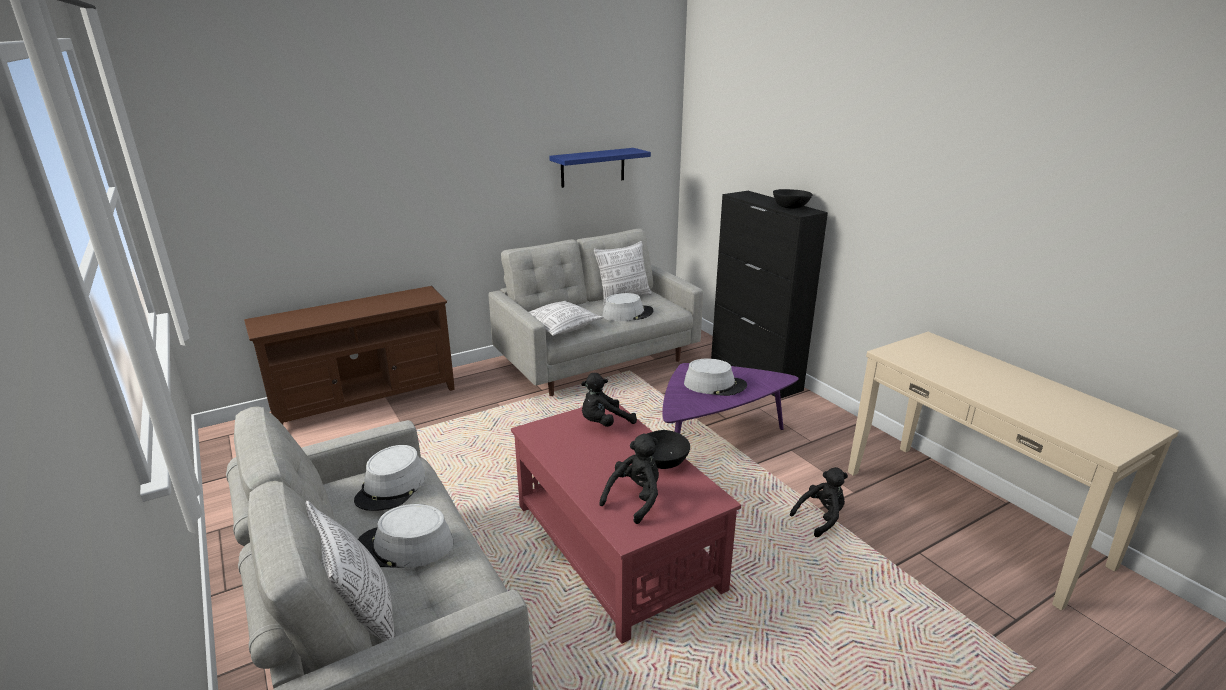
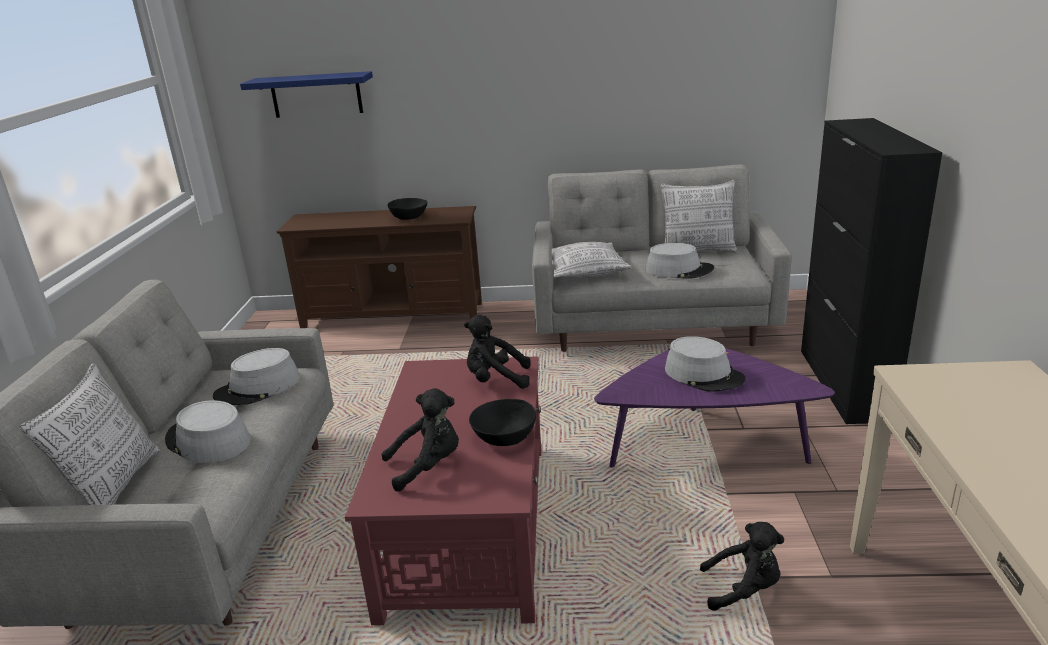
camera: 35 degrees right, 0 degrees up
blue shelf [549,148,651,188] -> blue shelf moved to [240,71,373,118]
black bowl [773,189,812,209] -> black bowl moved to [388,198,428,220]

